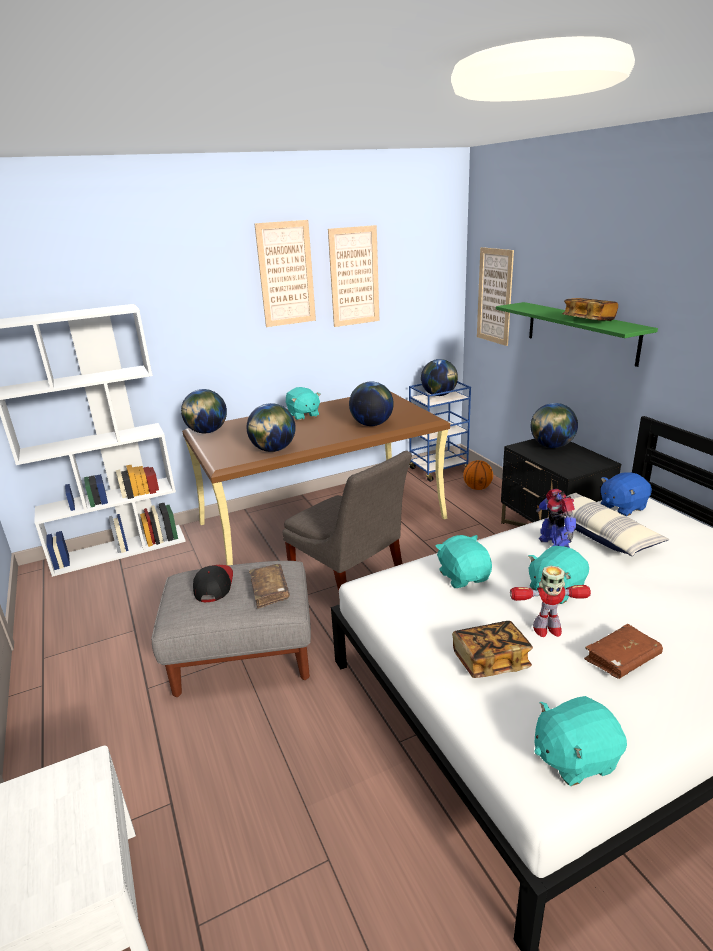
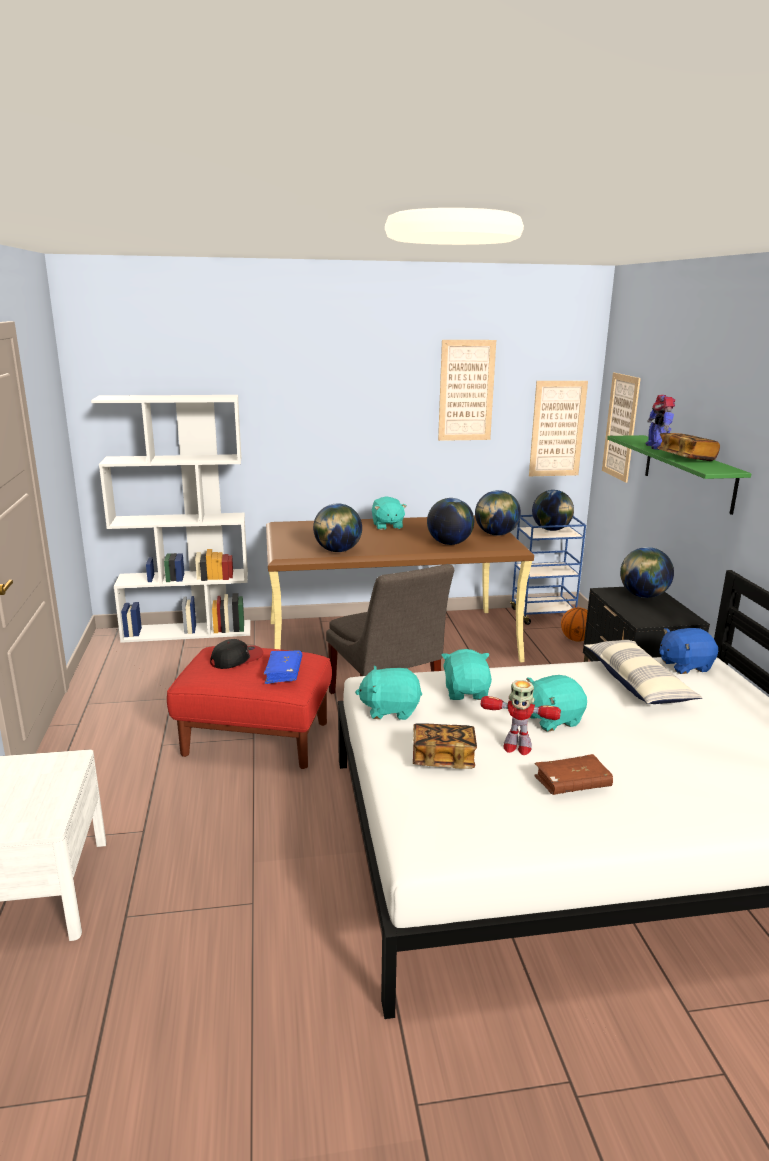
camera: 15 degrees right, 5 degrees down
grey ottoman [151,561,311,697] -> red ottoman [167,646,332,769]
globe [181,389,227,433] -> globe moved to [475,490,521,536]
cap [193,565,233,602] -> cap turned 45 degrees clockwise [210,639,264,669]
brown book [249,564,290,609] -> blue book [264,650,302,684]
picture [254,220,316,327] -> picture moved to [529,381,588,476]
turquoise plush toy [534,696,627,786] -> turquoise plush toy moved to [355,666,422,720]
toy robot [536,489,576,548] -> toy robot moved to [646,395,675,450]

